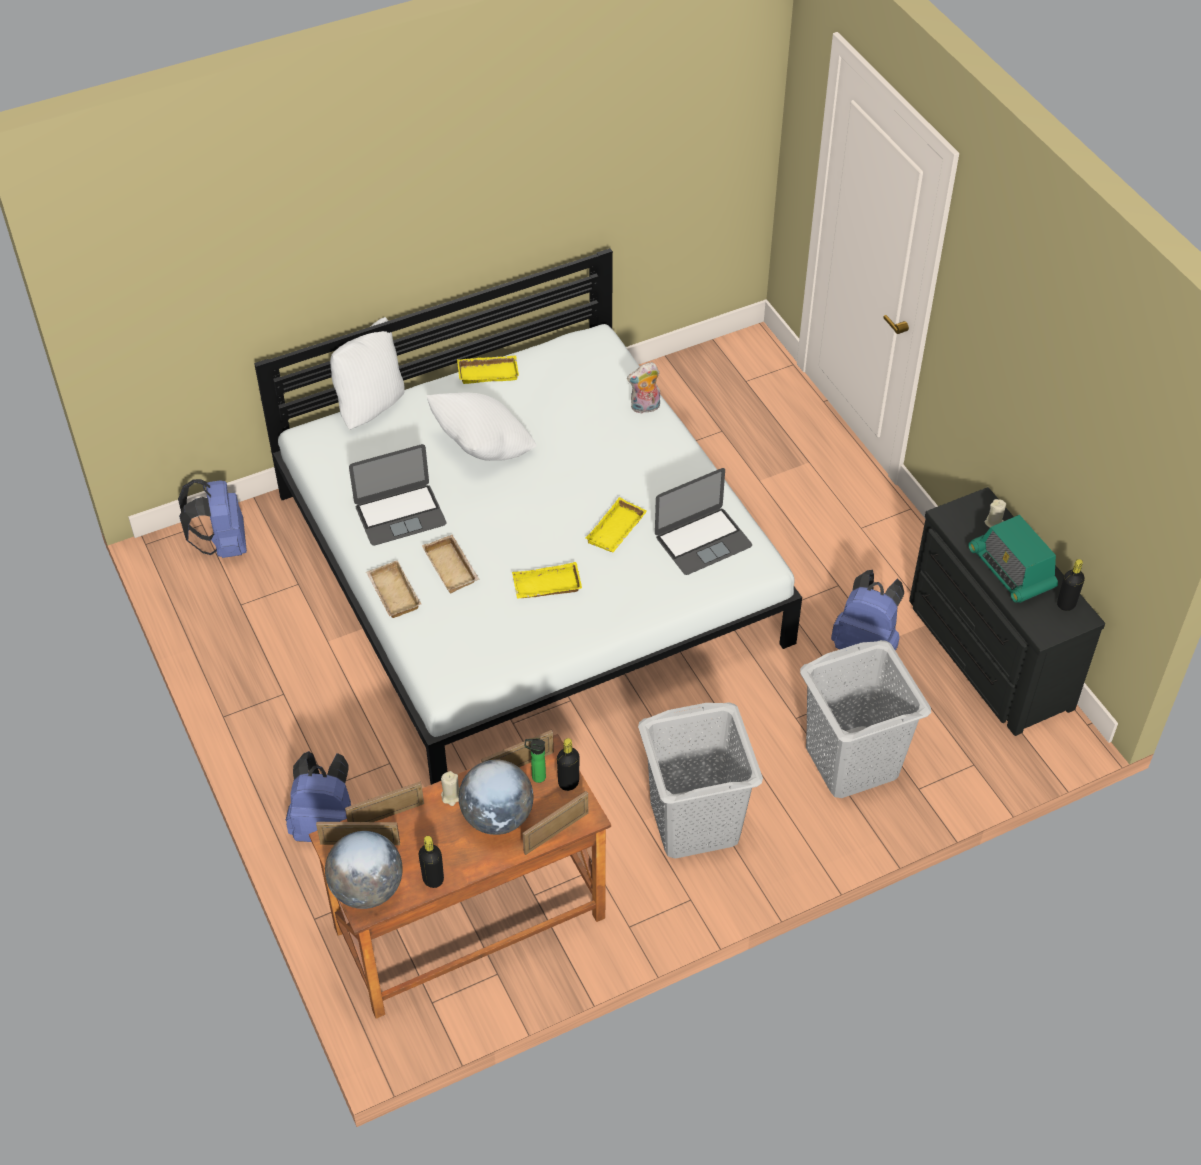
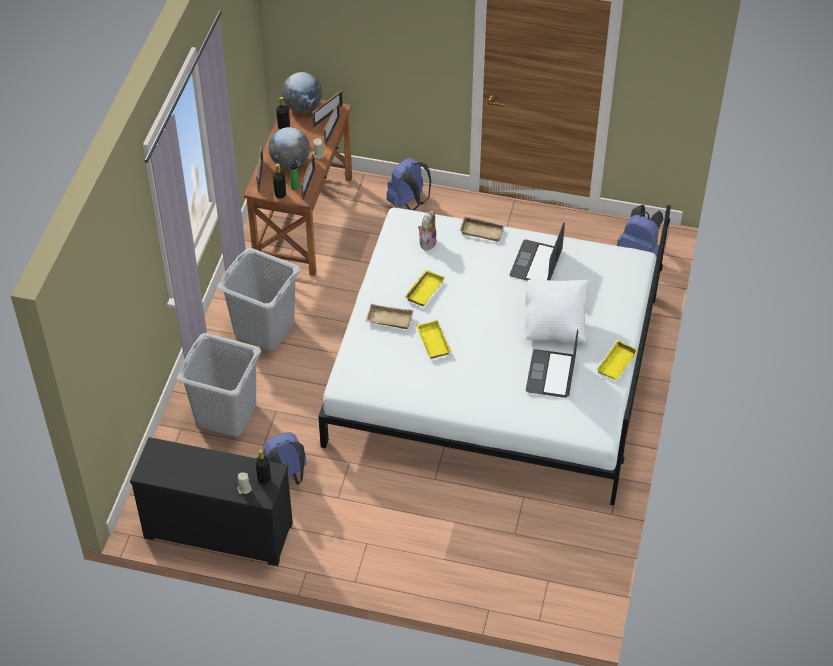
camera: 130 degrees right, 0 degrees up
white pillow [330,317,405,430] -> none
beige tray [422,535,480,593] -> beige tray moved to [366,304,414,329]
plush toy [627,362,660,414] -> plush toy moved to [418,211,437,251]
laptop [655,468,752,575] -> laptop moved to [526,329,578,398]
radio [968,515,1058,603] -> none
black bottle [1057,559,1085,611] -> black bottle moved to [255,449,271,484]

